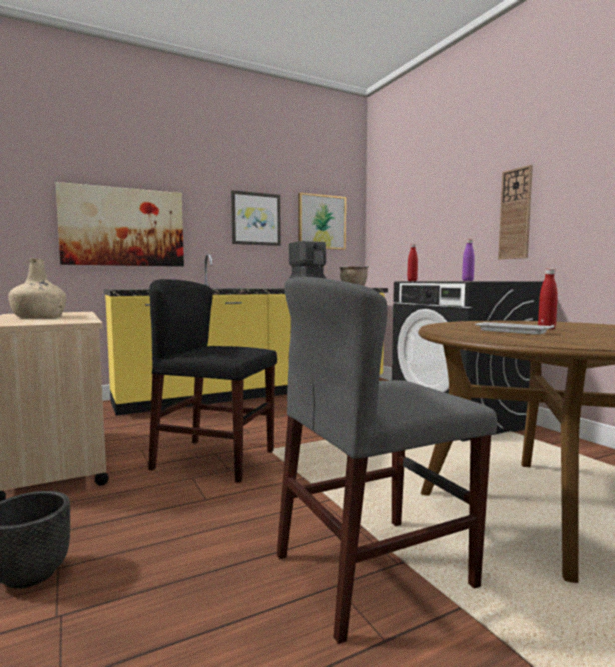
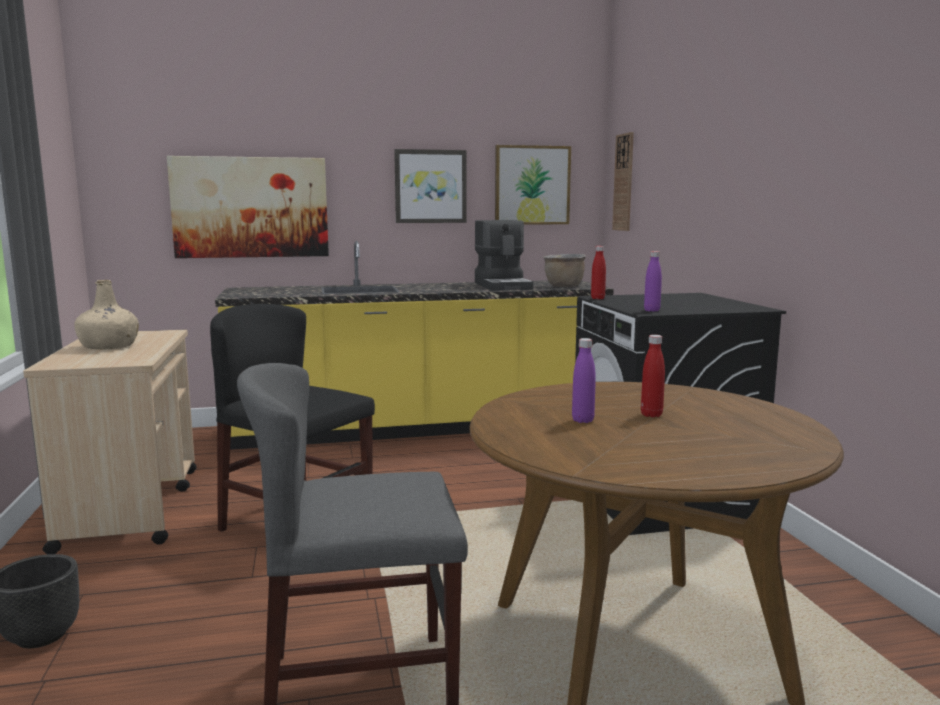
camera: 15 degrees right, 5 degrees up
white tray [475,322,554,335] -> purple bottle [572,338,596,423]
wall clock [498,165,533,259] -> wall clock moved to [612,132,634,231]

